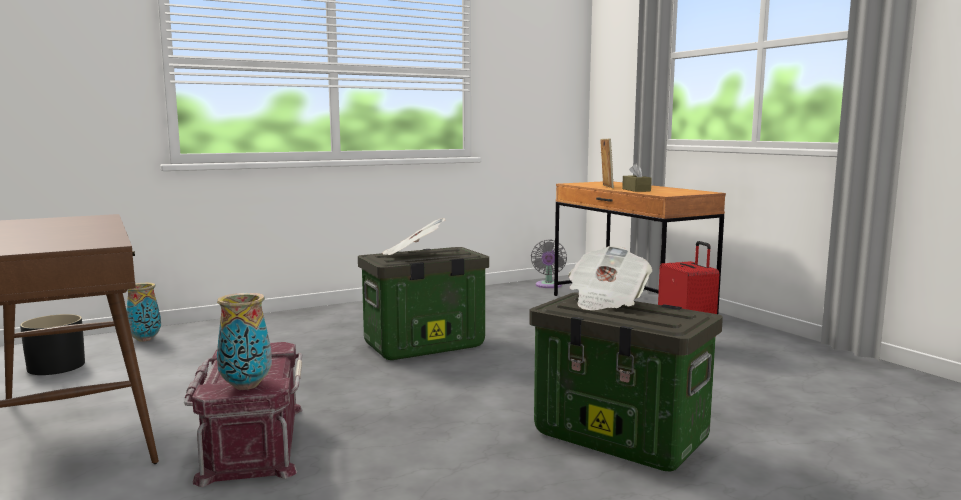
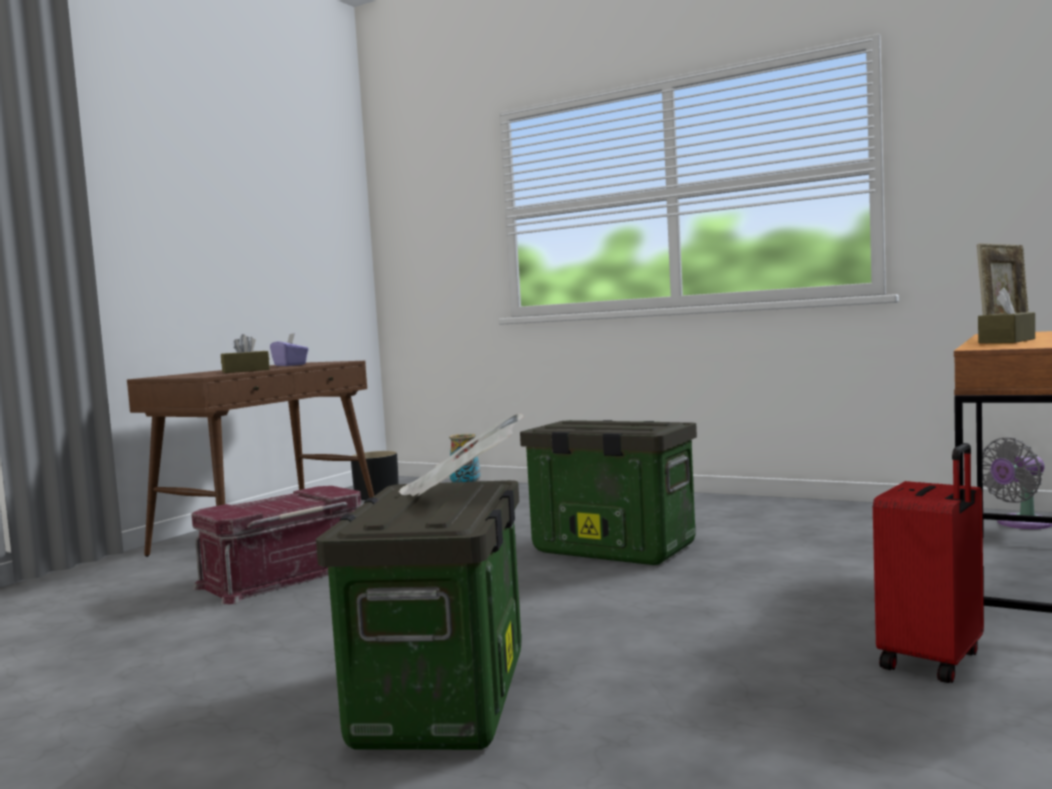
camera: 60 degrees right, 5 degrees down
vase [217,293,272,390] -> none
newspaper [382,218,445,255] -> none
none -> brown tissue box [221,334,270,373]
none -> purple tissue box [270,333,309,366]

